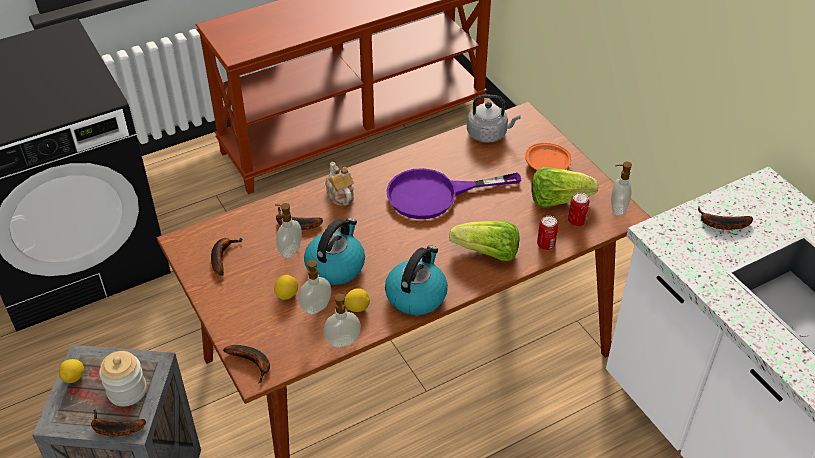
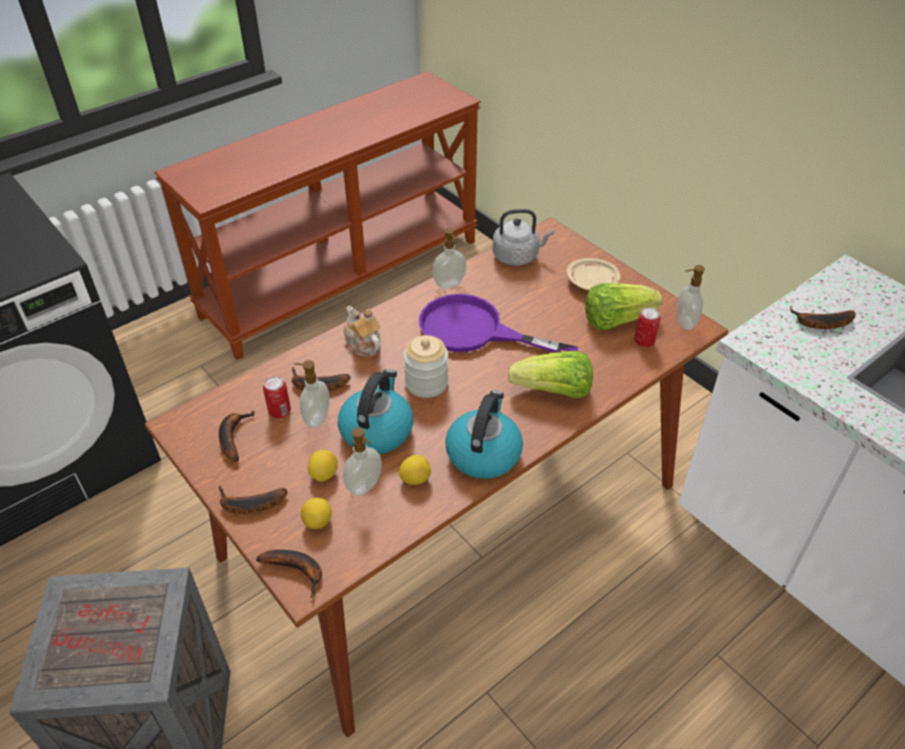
camera: 10 degrees left, 0 degrees up
lemon [59,359,84,383] -> lemon moved to [301,498,332,529]
banana [91,409,146,436] -> banana moved to [219,486,288,514]
jar [99,351,147,406] -> jar moved to [403,335,448,398]
soap dispenser [324,294,361,347] -> soap dispenser moved to [432,228,467,289]
purple frying pan [386,168,521,219] -> purple frying pan turned 45 degrees clockwise [419,294,578,353]
orange plate [525,143,571,170] -> beige plate [567,258,620,290]
can [537,216,558,250] -> can moved to [263,376,291,418]

